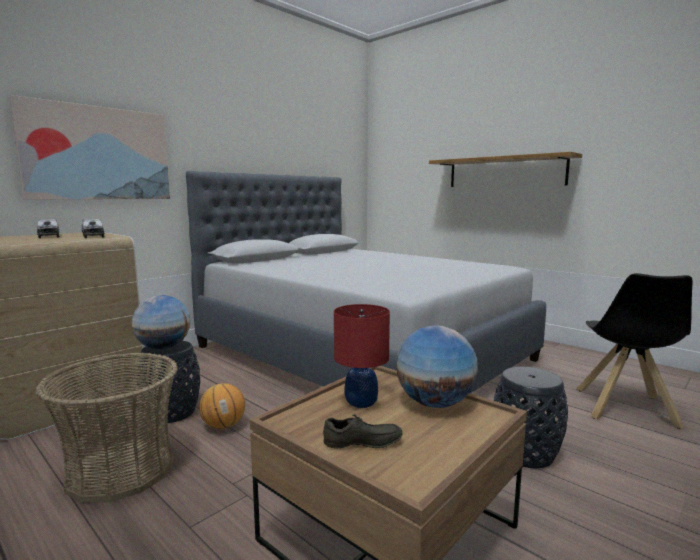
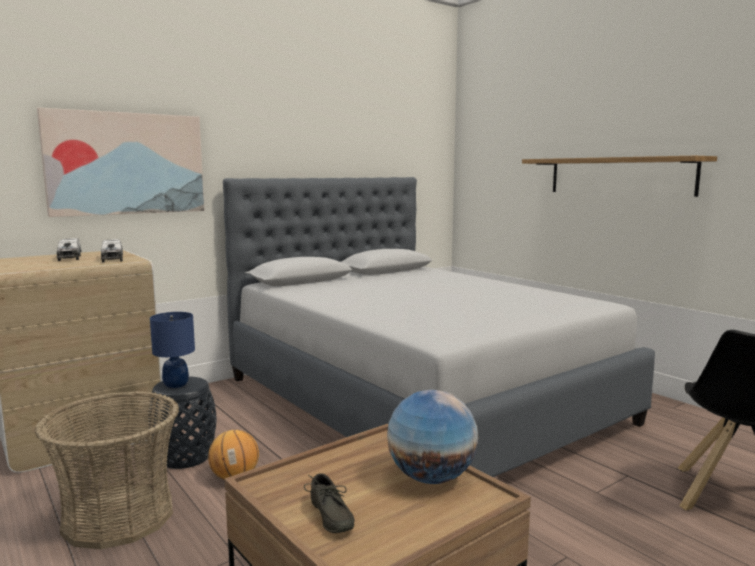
camera: 10 degrees right, 0 degrees up
globe [132,295,190,350] -> blue table lamp [150,312,195,388]
grey shoe [323,414,403,448] -> grey shoe turned 60 degrees clockwise [304,473,354,533]
red table lamp [334,304,390,408] -> none
black stool [494,367,568,468] -> none

